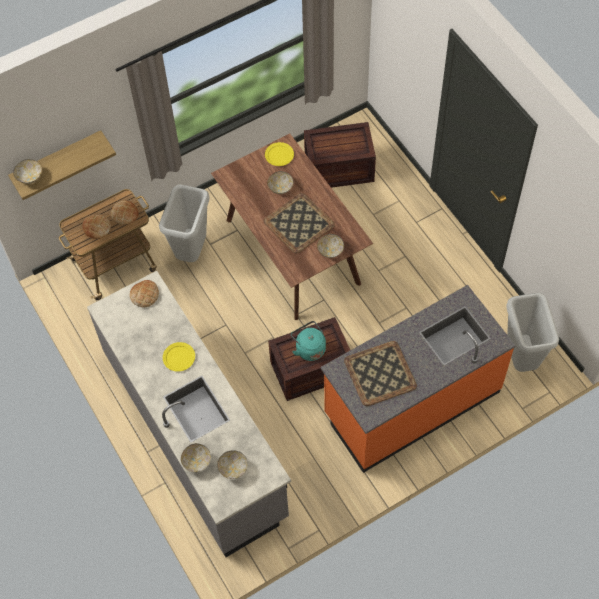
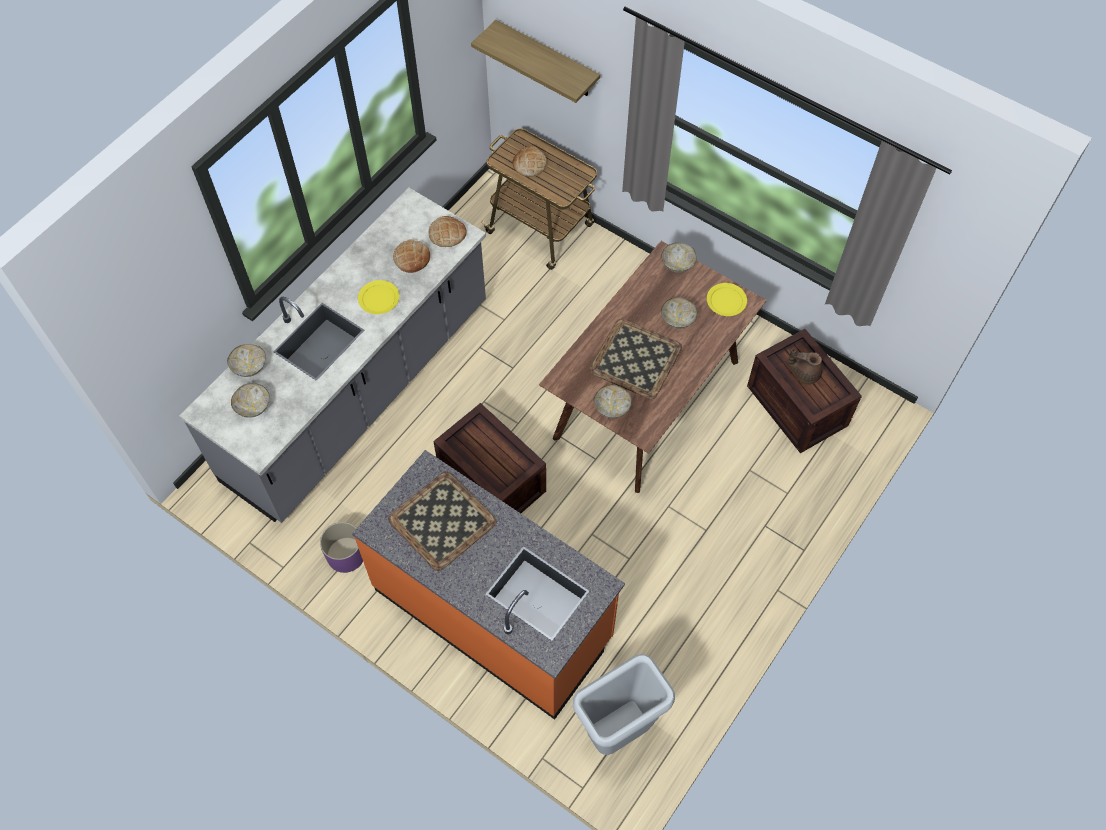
camera: 65 degrees right, 0 degrees up
bowl [13,159,42,184] -> bowl moved to [661,242,697,273]
bread [110,200,139,225] -> bread moved to [393,240,430,273]
grey trash can [159,185,210,262] -> none
turquoise kettle [291,321,326,361] -> none
none -> purple planter [320,522,363,573]
none -> brown teapot [788,348,822,385]

